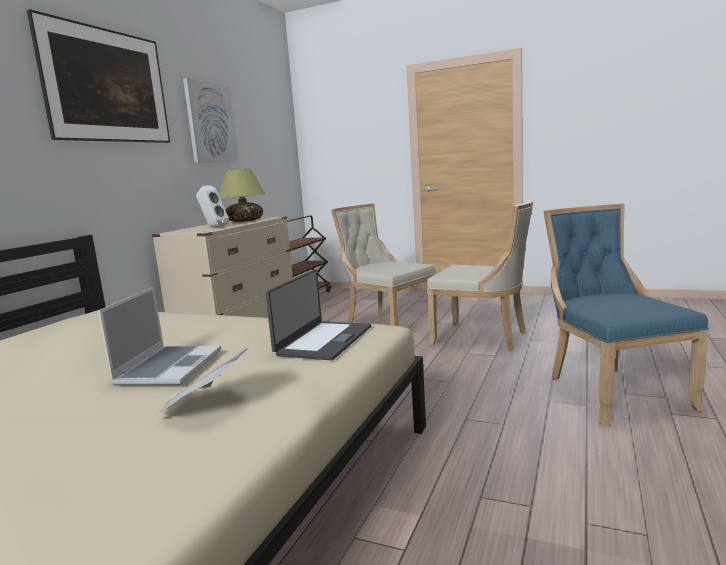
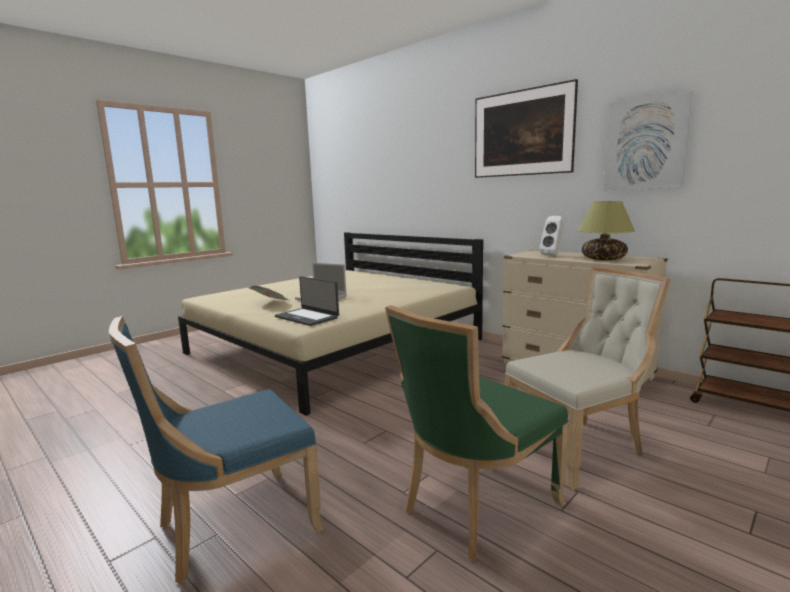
camera: 110 degrees right, 0 degrees up
beige chair [427,200,533,351] -> green chair [385,305,568,560]
blue chair [544,204,709,427] -> blue chair turned 135 degrees clockwise [109,316,324,584]

